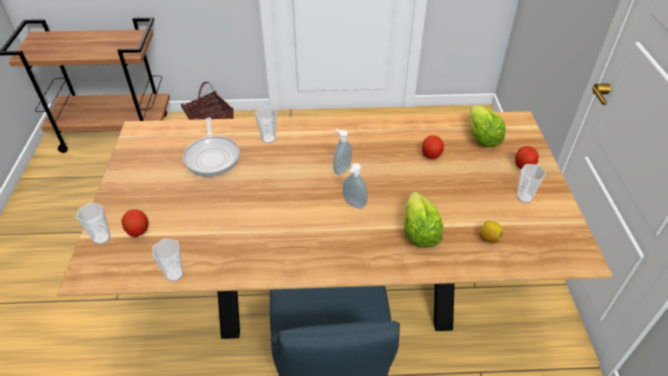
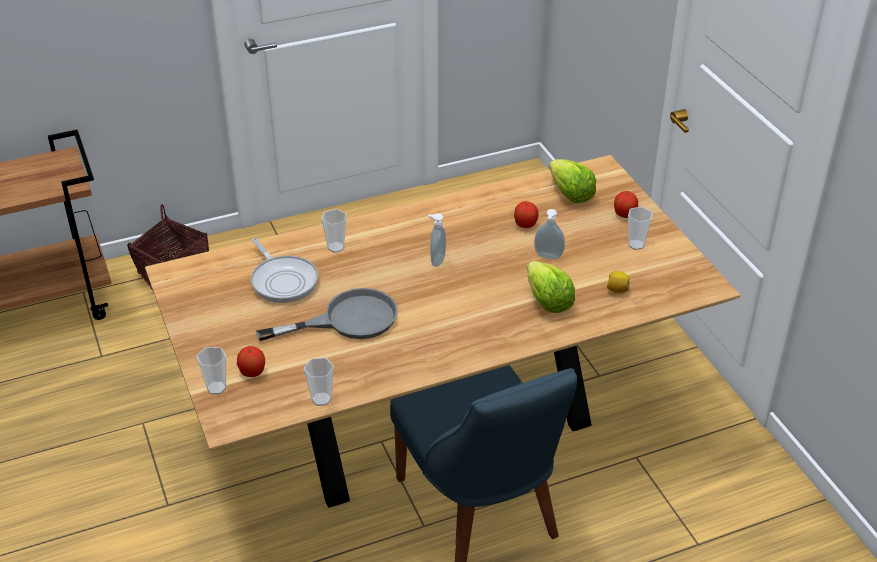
camera: 20 degrees left, 5 degrees down
soap dispenser [343,163,368,209] -> soap dispenser moved to [534,209,565,259]
none -> grey frying pan [256,288,398,341]

